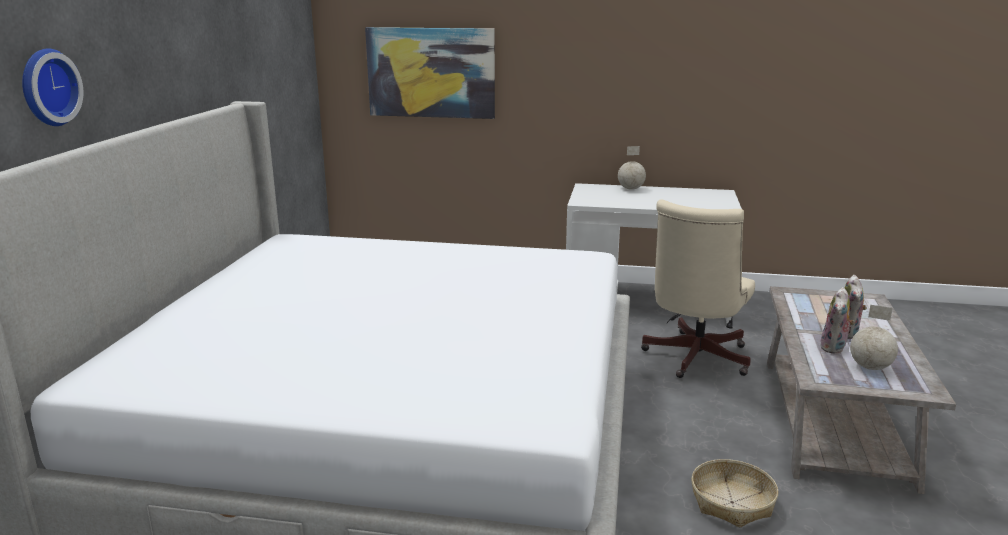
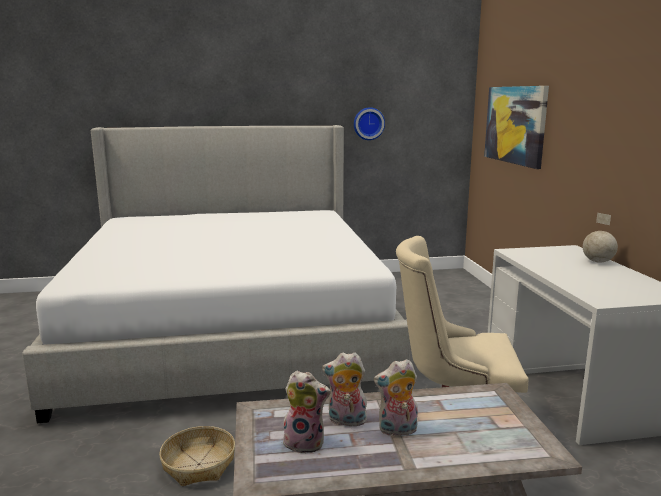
camera: 70 degrees right, 5 degrees down
wall clock [22,48,83,126] -> wall clock moved to [354,107,385,140]
globe [850,305,898,370] -> plush toy [283,371,331,453]

